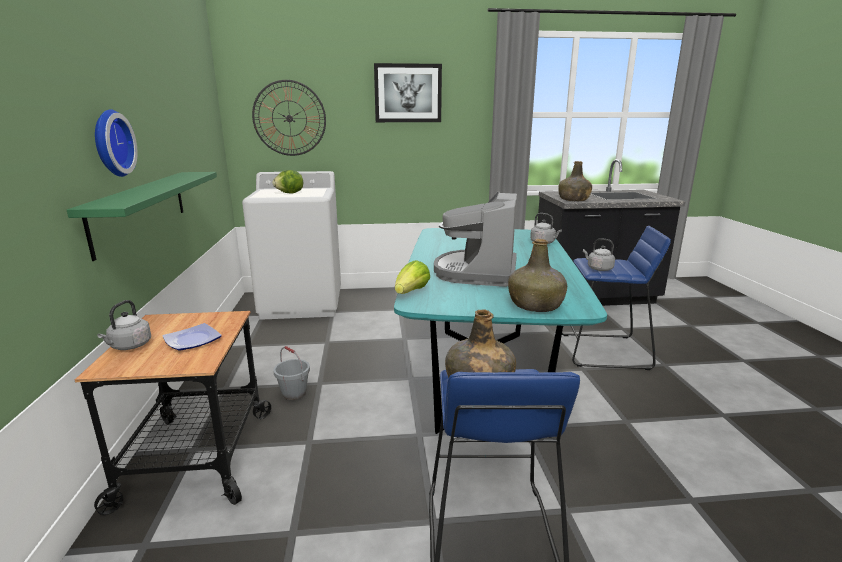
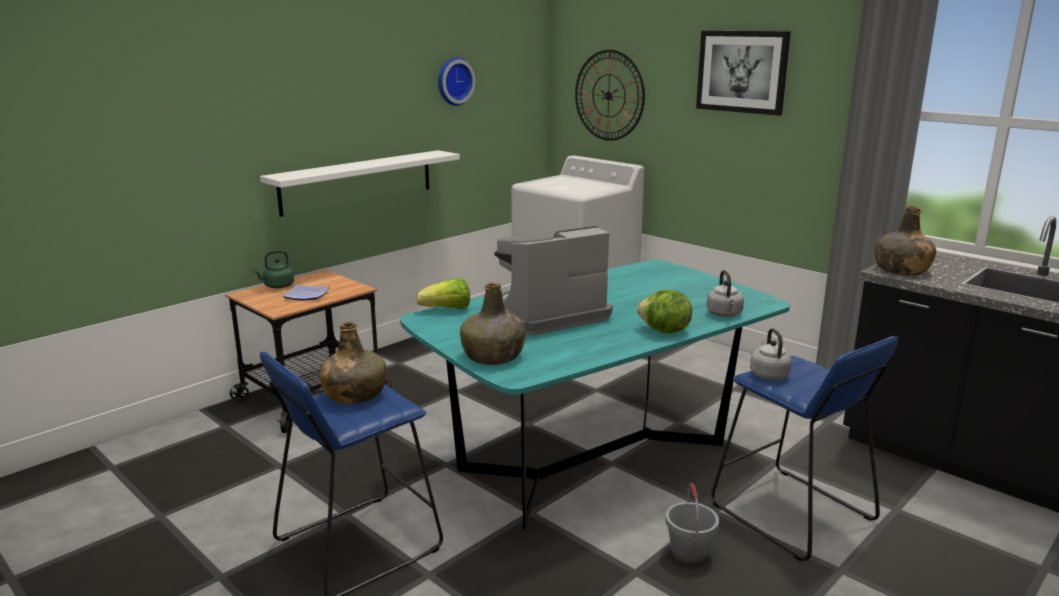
camera: 50 degrees right, 0 degrees up
green shelf [67,172,217,261] -> white shelf [260,150,460,217]
wall clock [95,109,137,177] -> wall clock moved to [438,57,475,106]
grey kettle [97,300,151,350] -> green kettle [253,251,294,288]
lettuce [273,170,303,193] -> lettuce moved to [637,290,692,334]
grey bucket [273,346,310,400] -> grey bucket moved to [665,483,719,565]

